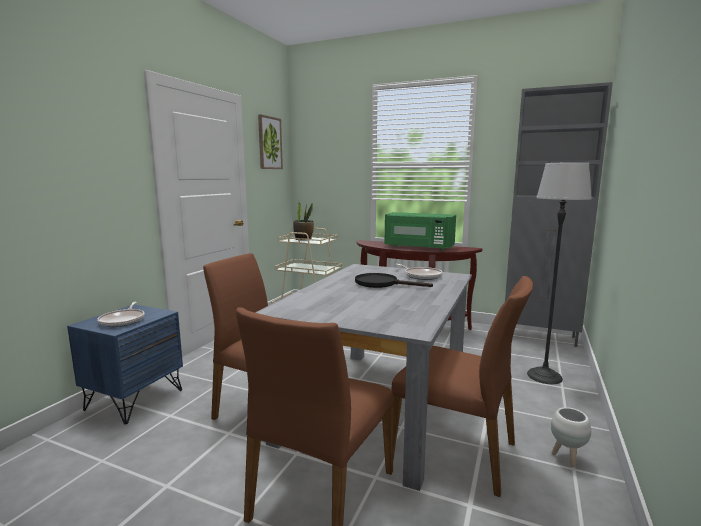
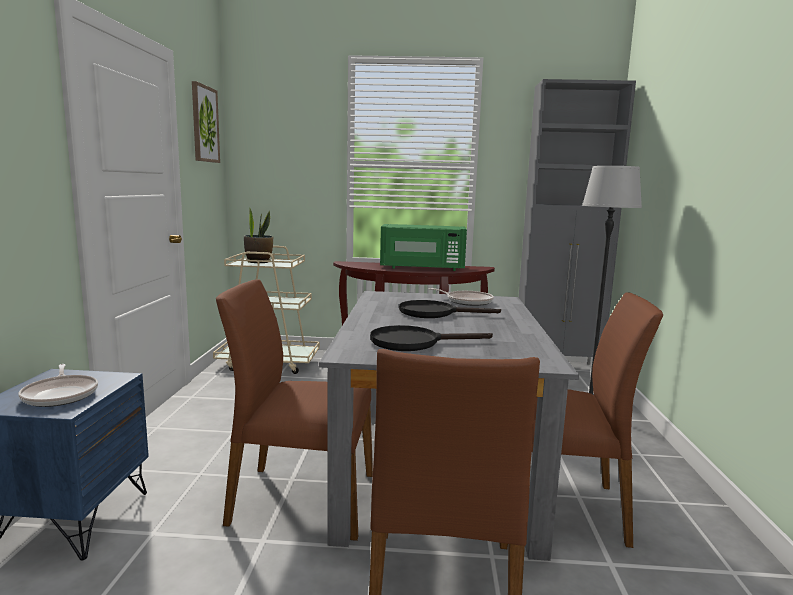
camera: 20 degrees left, 0 degrees up
white planter [551,407,591,467] -> none
none -> black frying pan [370,325,493,351]

